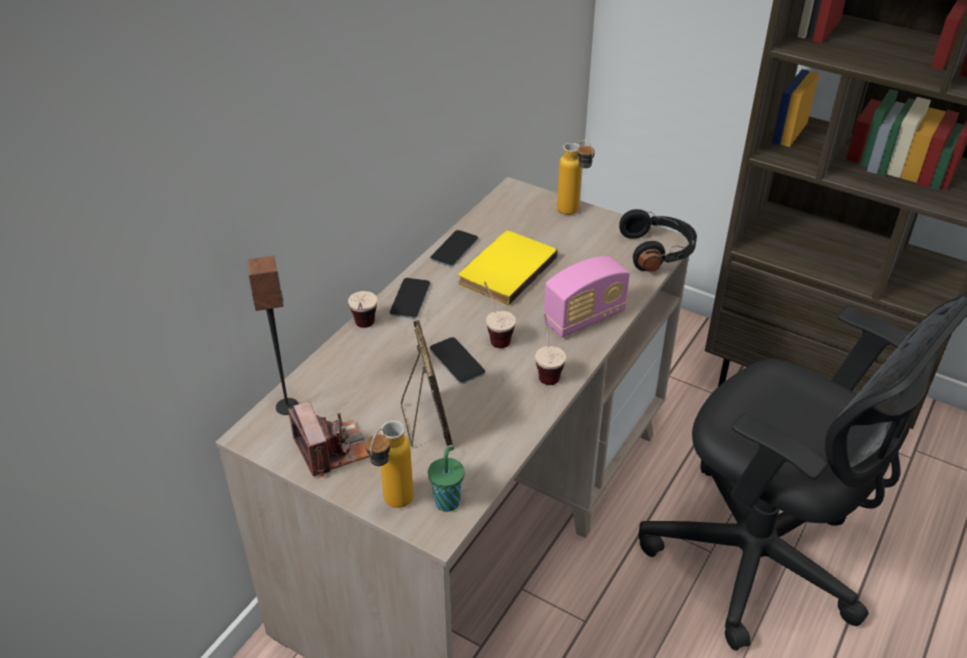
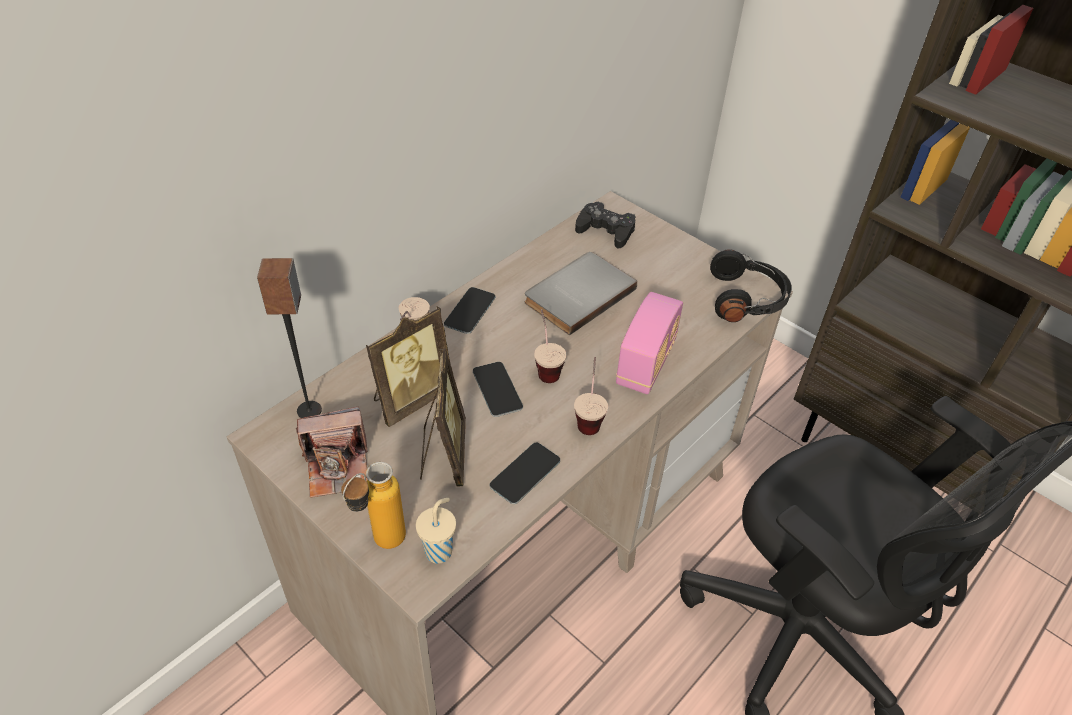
camera: 10 degrees right, 5 degrees up
camera [288,402,369,477] -> camera turned 90 degrees clockwise [296,407,368,498]
green cup [428,446,465,512] -> beige cup [416,498,456,564]
phone [430,230,478,267] -> phone moved to [490,443,560,504]
yellow book [458,231,558,306] -> grey book [525,252,637,335]
radio [543,256,630,337] -> radio turned 45 degrees counterclockwise [616,292,683,394]
bottle [557,140,595,215] -> none
none -> picture frame [366,306,451,427]
none -> black game controller [575,202,636,249]

